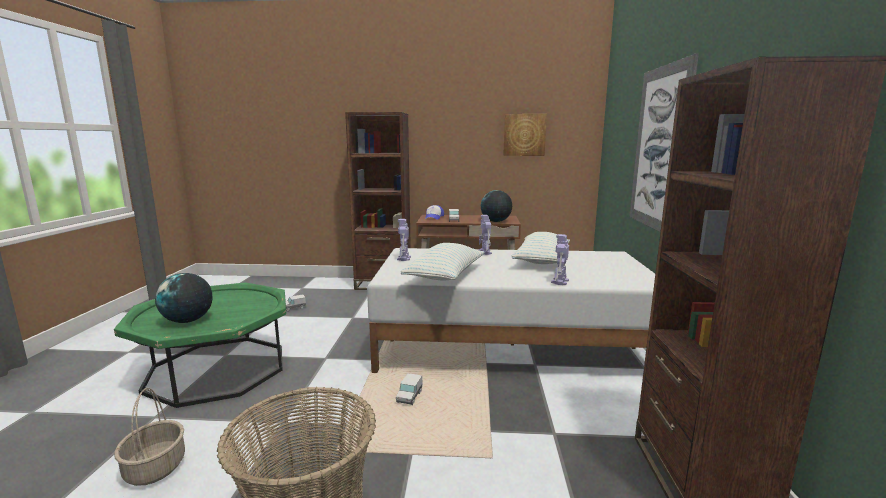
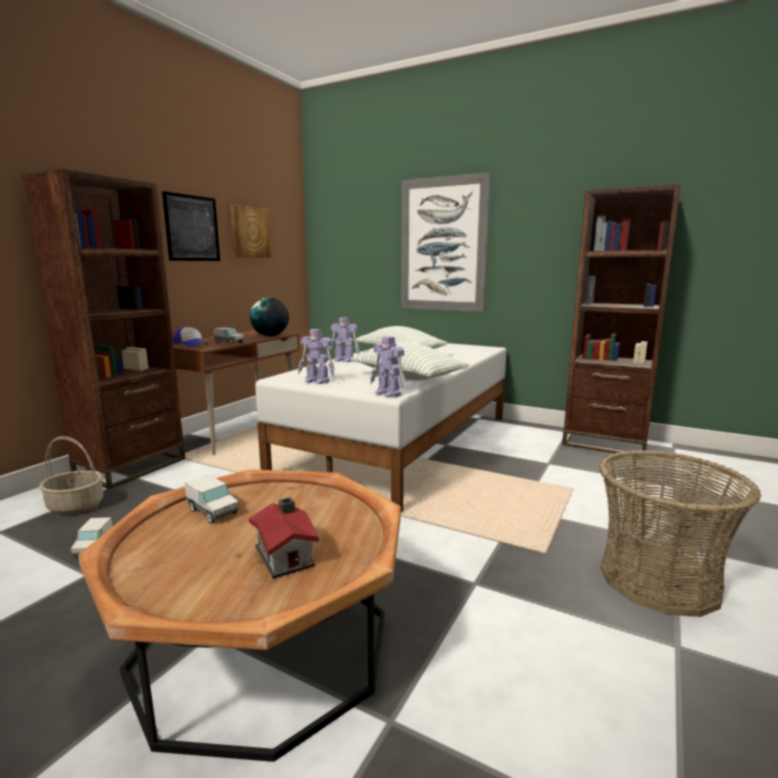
camera: 65 degrees left, 0 degrees up
green coffee table [114,283,286,408] -> brown coffee table [78,470,401,762]
basket [114,388,185,486] -> basket moved to [39,436,103,514]
globe [155,273,212,323] -> toy house [249,497,319,579]
toy truck [396,373,422,405] -> toy truck moved to [185,475,239,523]
toy robot [551,234,569,285] -> toy robot moved to [370,336,405,398]
none -> picture [162,191,220,261]

